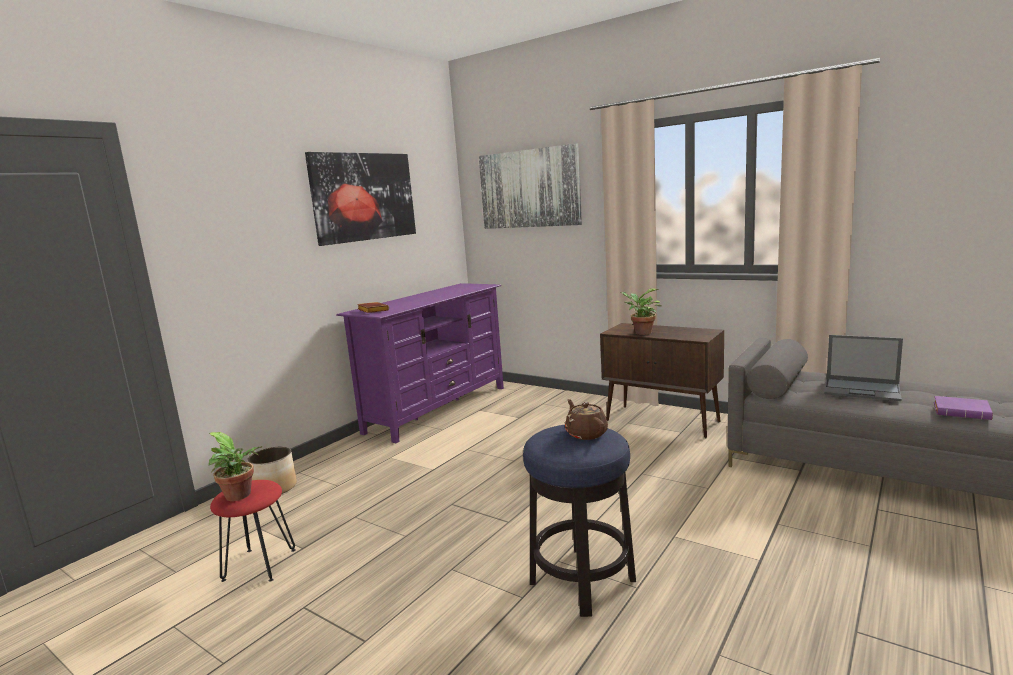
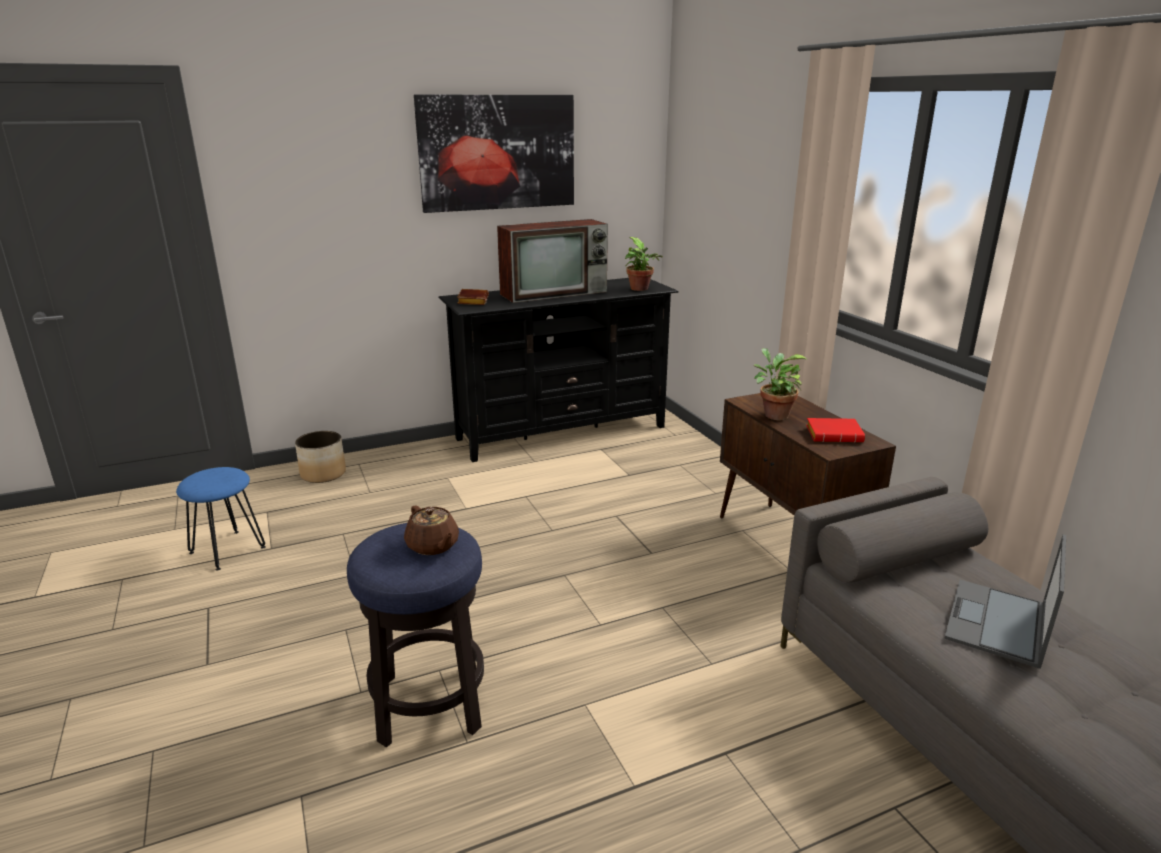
camera: 30 degrees right, 10 degrees up
potted plant [209,432,262,501] -> potted plant moved to [625,237,663,291]
red stool [210,480,296,582] -> blue stool [176,467,266,571]
purple tv stand [337,283,504,443] -> black tv stand [438,278,679,462]
picture [479,143,582,229] -> none
brown teapot [565,399,608,440] -> brown teapot turned 135 degrees clockwise [404,506,459,555]
laptop [824,335,903,401] -> laptop turned 60 degrees clockwise [945,534,1066,669]
purple book [934,396,993,420] -> none
none -> television [497,219,608,303]
none -> red book [806,418,865,443]

